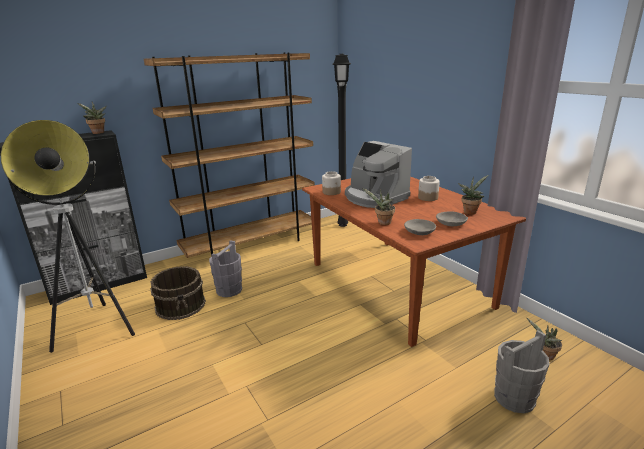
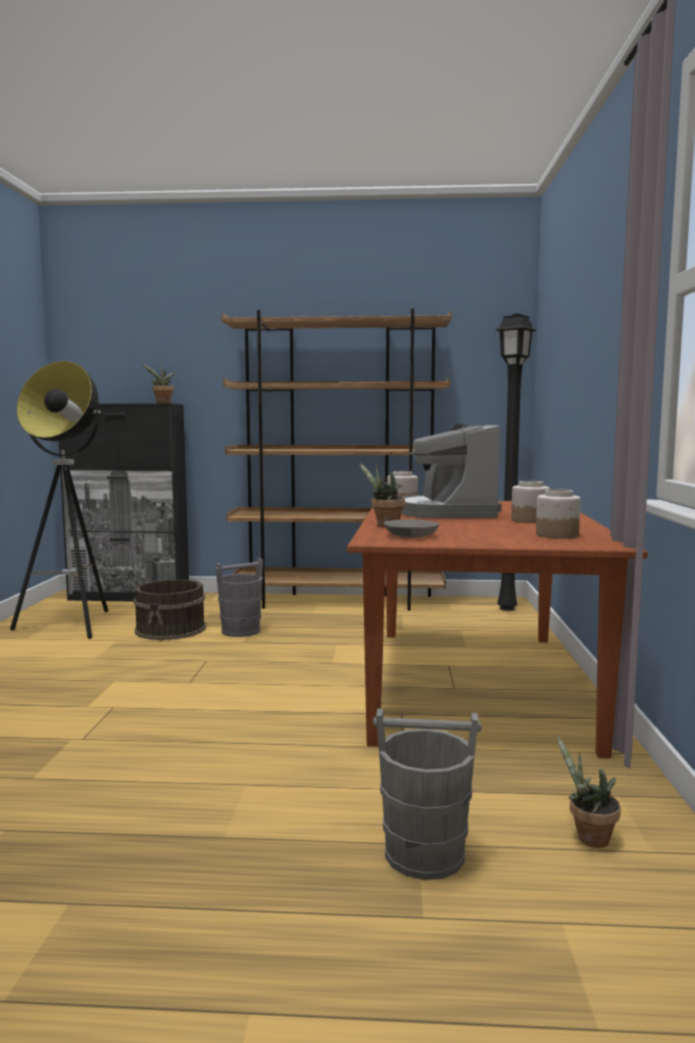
camera: 35 degrees right, 15 degrees down
grey bowl [436,212,468,226] -> none
potted plant [458,175,488,215] -> jar [536,489,581,539]

